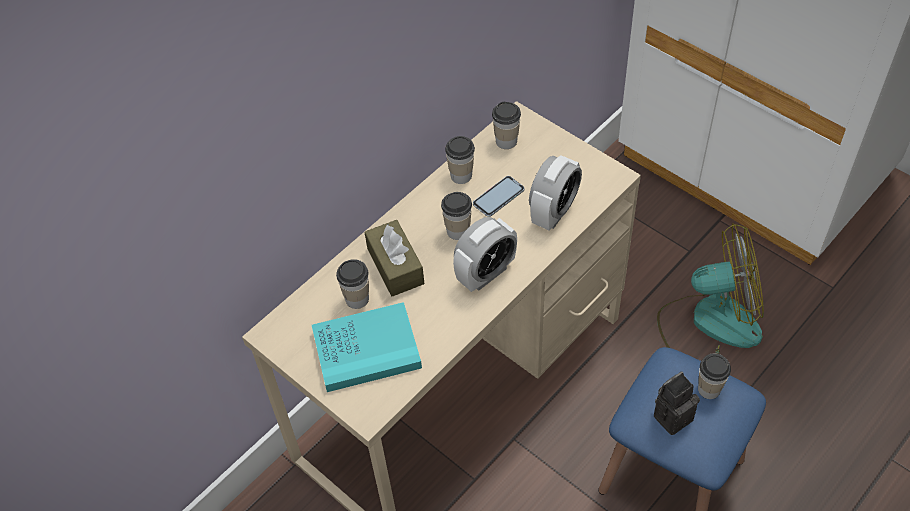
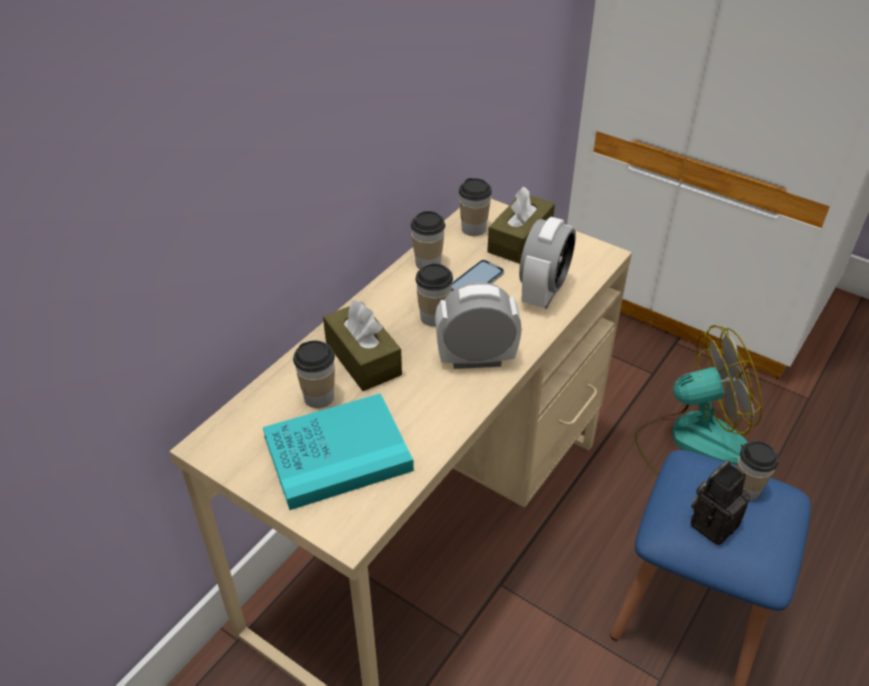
camera: 10 degrees left, 10 degrees down
alarm clock [453,217,517,292] -> alarm clock turned 135 degrees counterclockwise [435,282,522,369]
none -> brown tissue box [487,187,555,264]

